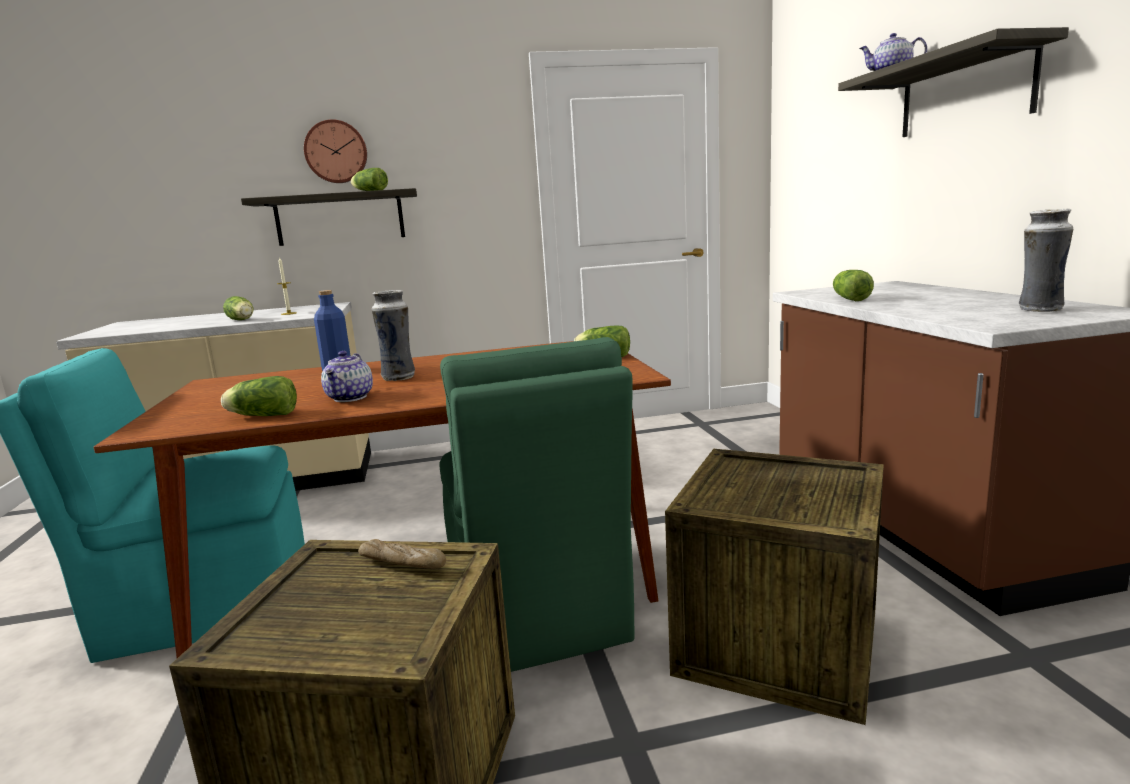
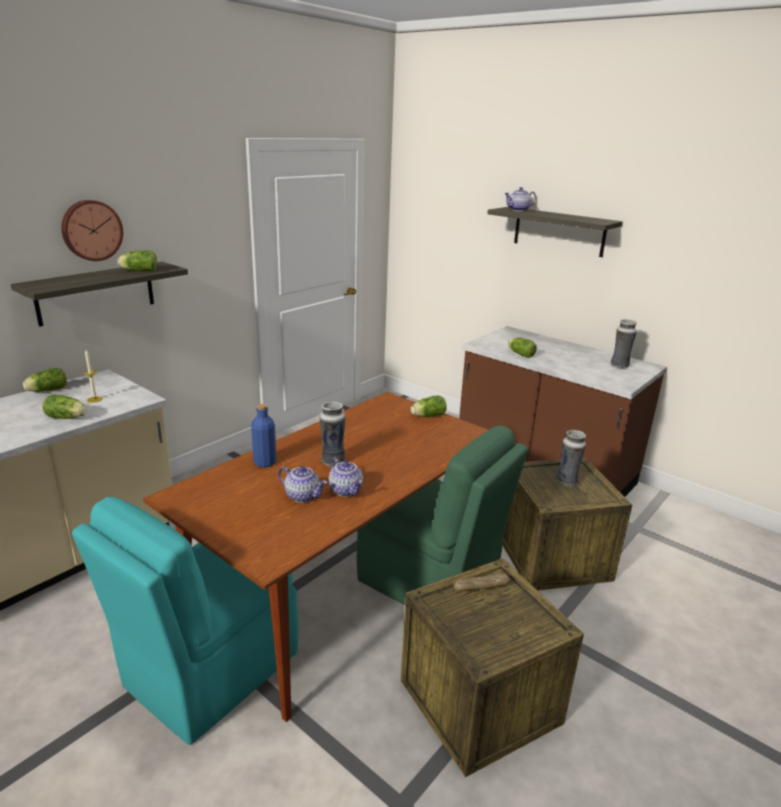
camera: 40 degrees left, 10 degrees up
lettuce [221,376,297,416] -> lettuce moved to [23,368,67,392]
none -> teapot [278,466,327,503]
none -> vase [556,430,586,487]

